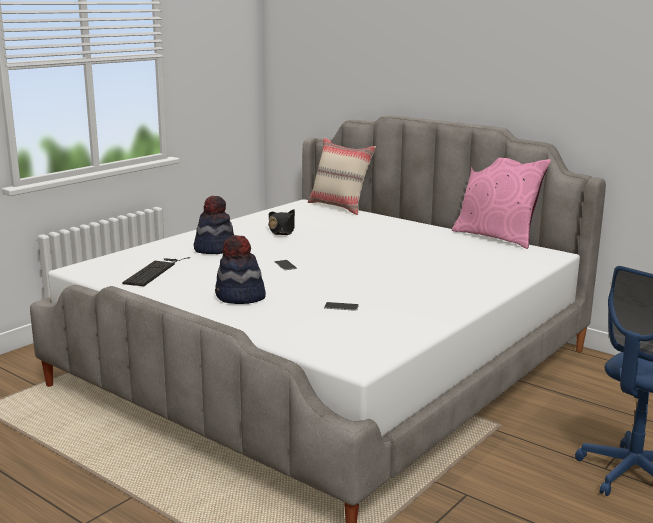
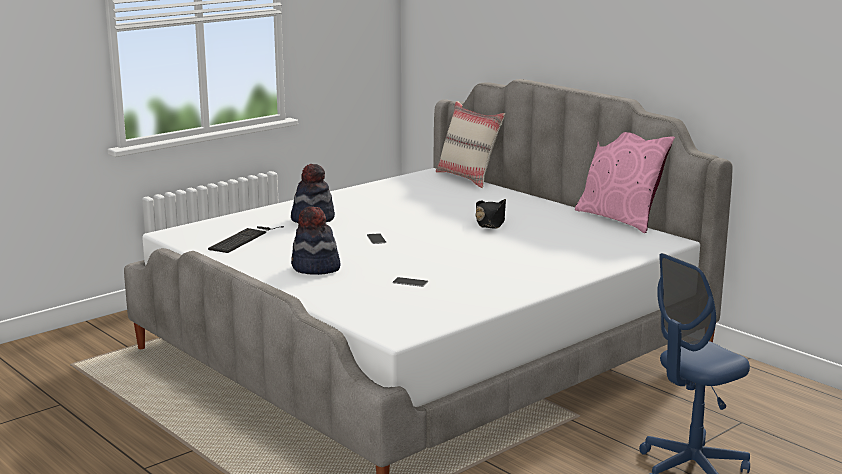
camera: 10 degrees right, 0 degrees up
black hat [268,209,295,235] -> black hat moved to [475,199,506,229]

